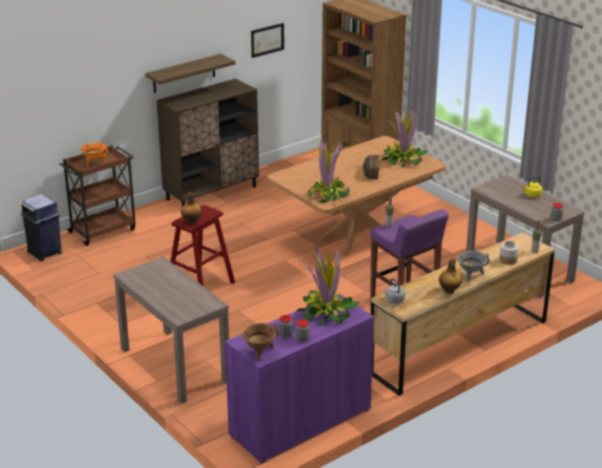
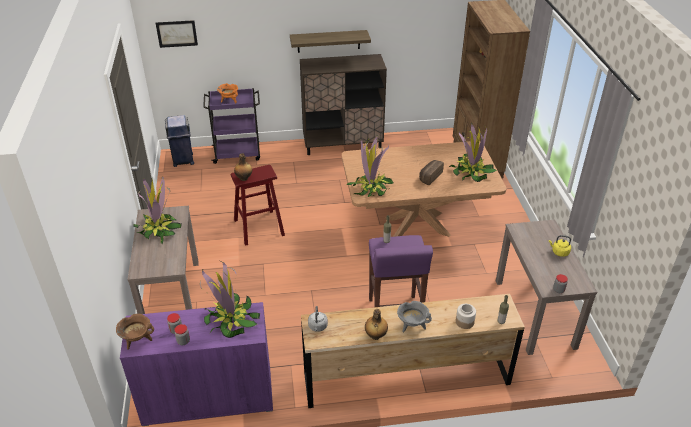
camera: 30 degrees right, 10 degrees up
brown cart [60,145,136,246] -> purple cart [203,88,260,164]
picture [251,23,284,58] -> picture moved to [156,20,198,48]
none -> potted plant [133,177,182,245]

